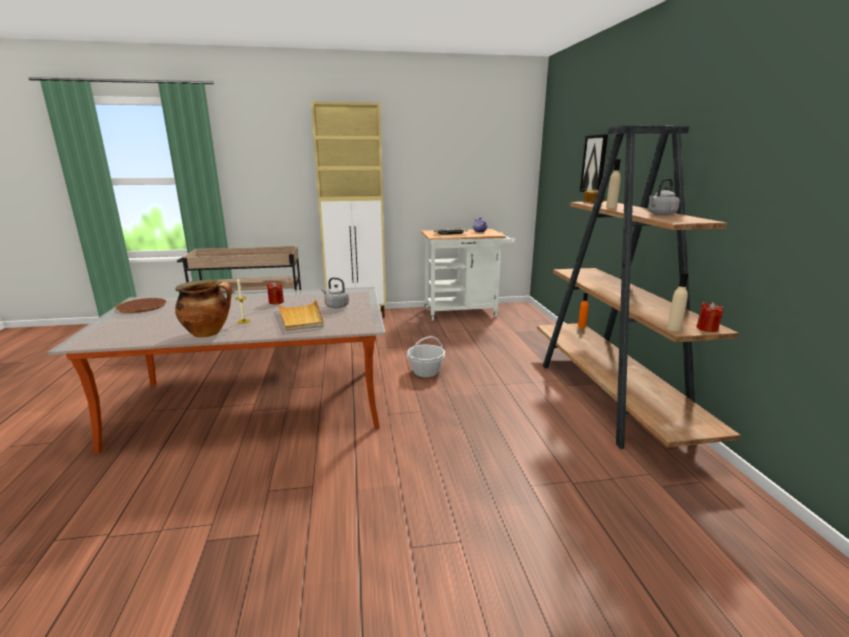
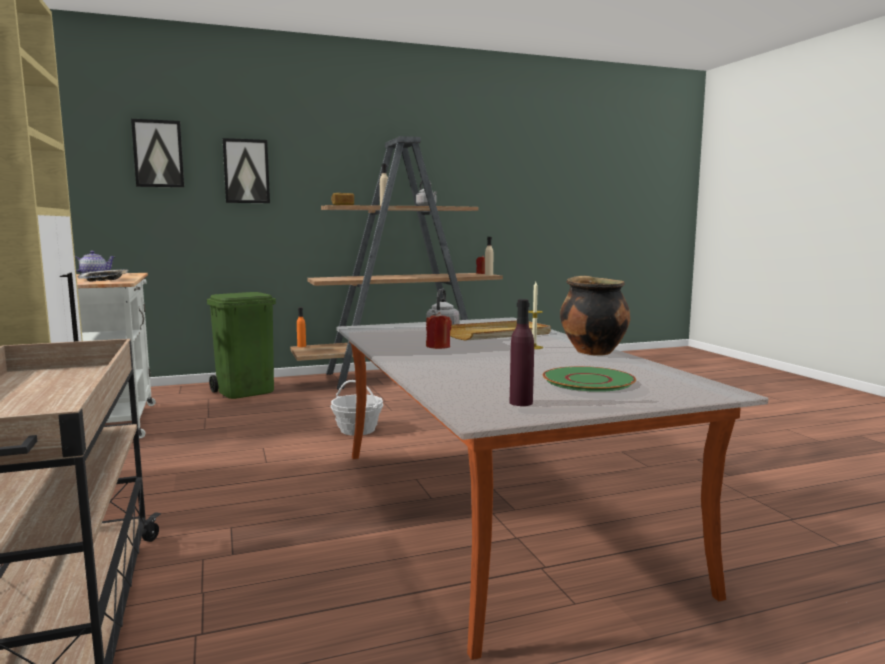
camera: 100 degrees left, 10 degrees down
brown plate [115,298,167,313] -> purple bottle [509,299,534,406]
none -> picture [131,119,184,188]
none -> green trash can [207,292,276,399]
none -> green plate [543,366,636,392]

